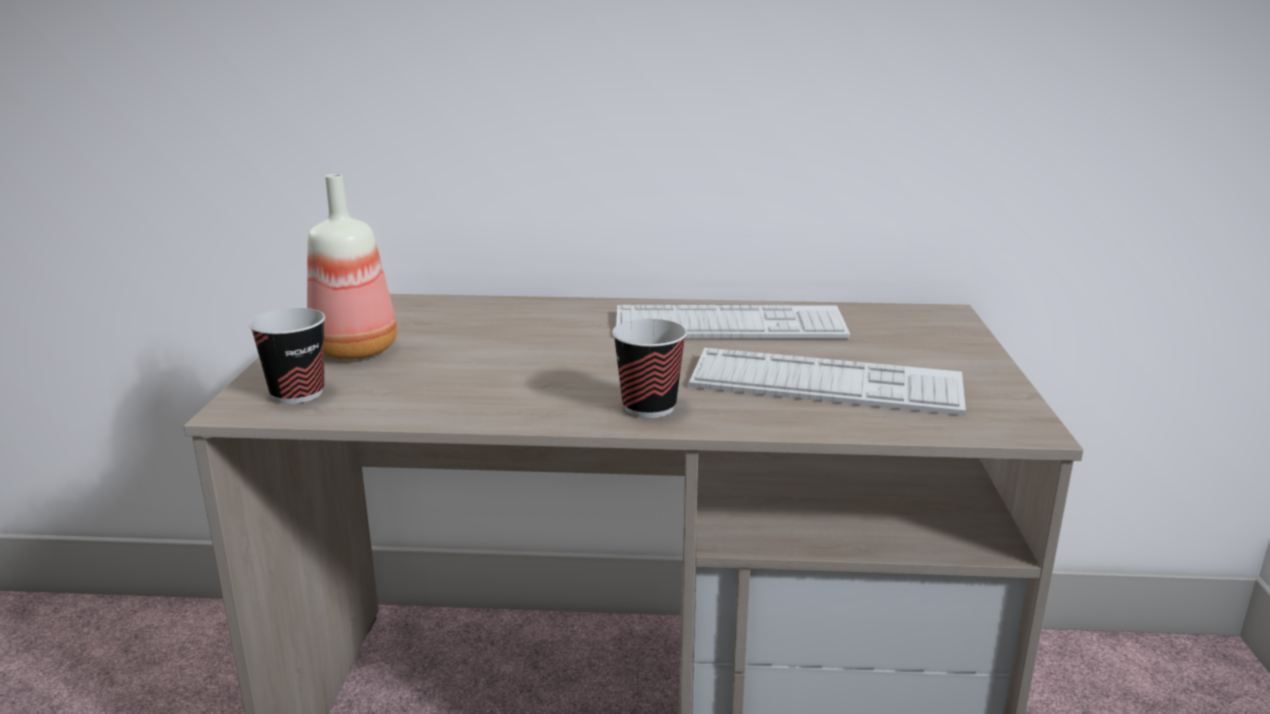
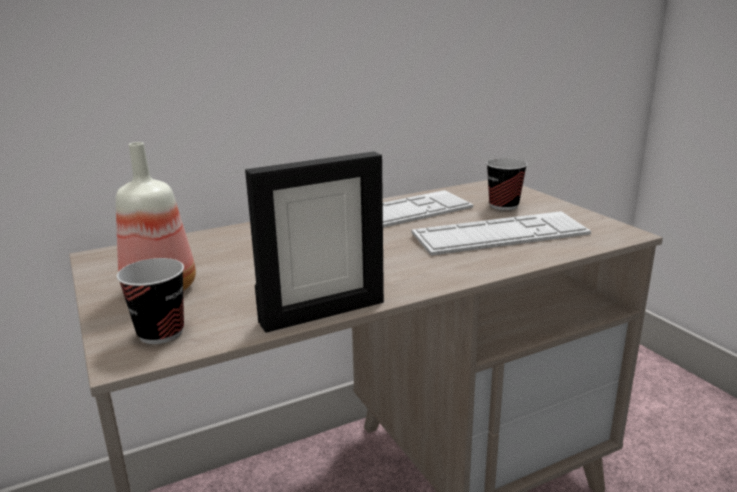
camera: 30 degrees left, 0 degrees up
cup [612,319,687,418] -> cup moved to [486,158,528,210]
none -> picture frame [245,151,384,333]

